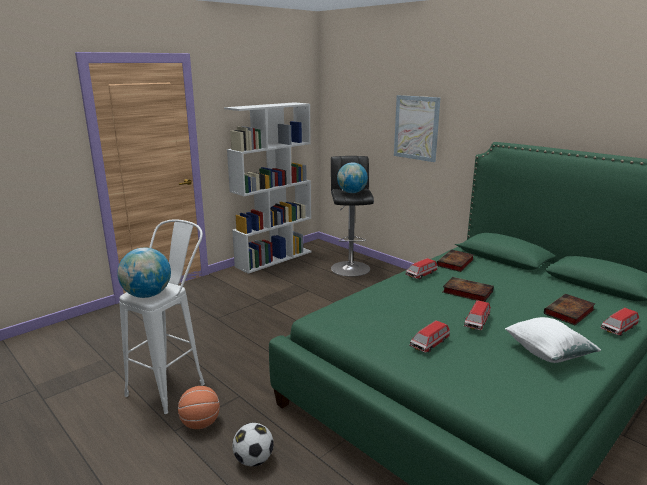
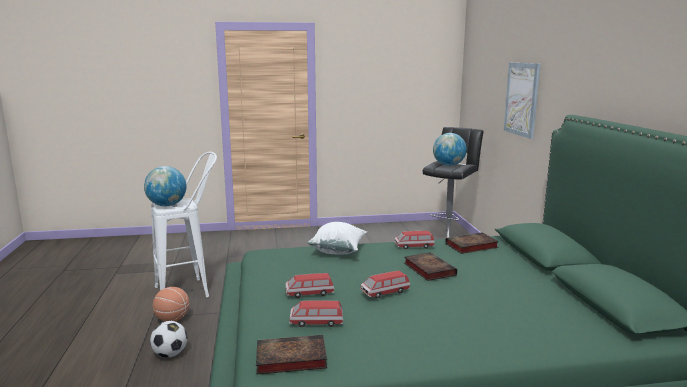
camera: 35 degrees right, 5 degrees down
white bookcase [224,102,312,274] -> none
white pillow [505,317,601,363] -> white pillow moved to [308,222,367,254]
book [544,294,595,325] -> book moved to [256,335,327,375]
toy car [600,308,639,336] -> toy car moved to [289,300,343,327]

